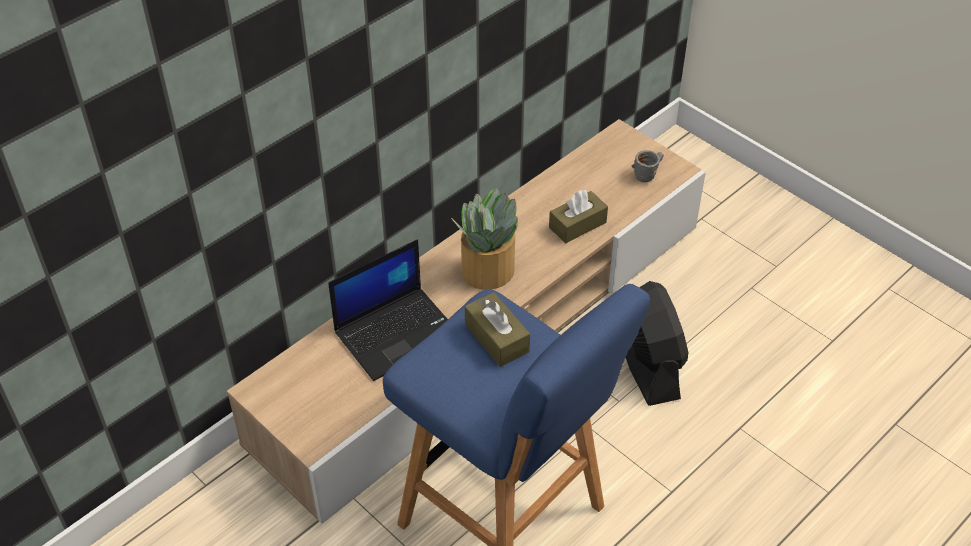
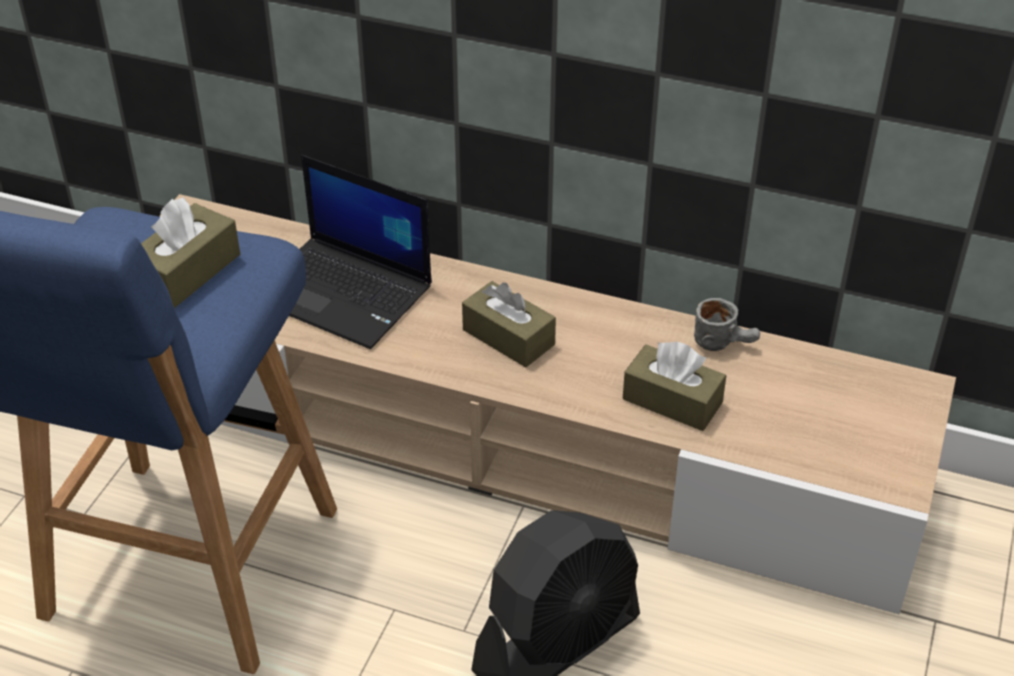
camera: 65 degrees right, 5 degrees down
potted plant [451,188,518,290] -> brown tissue box [462,281,556,367]
grey mug [632,150,664,182] -> grey mug moved to [694,298,760,351]

